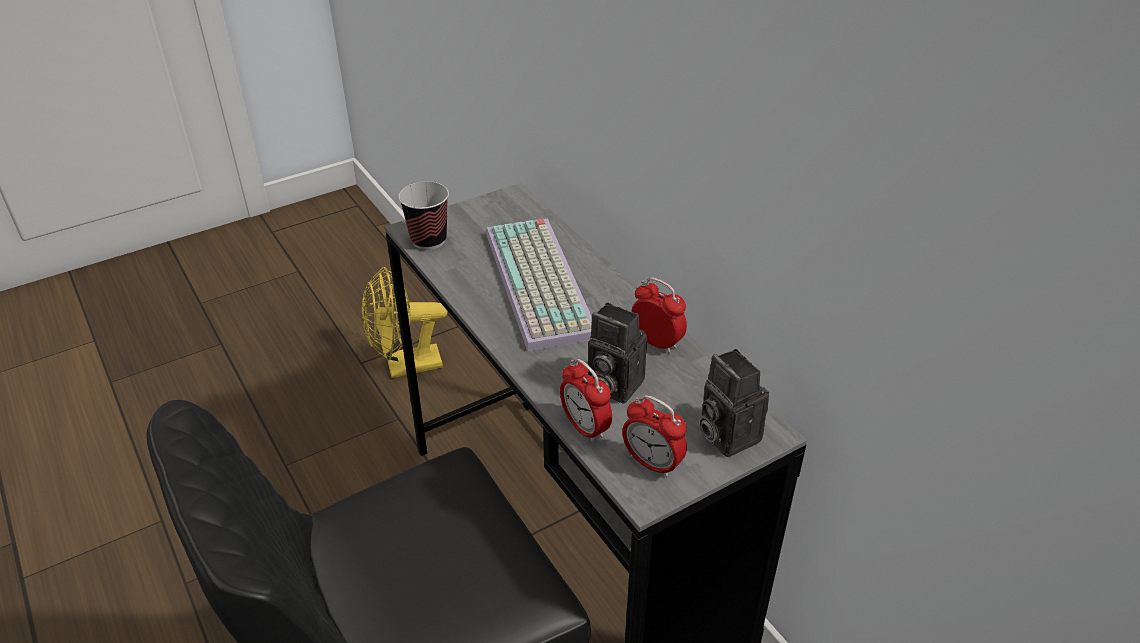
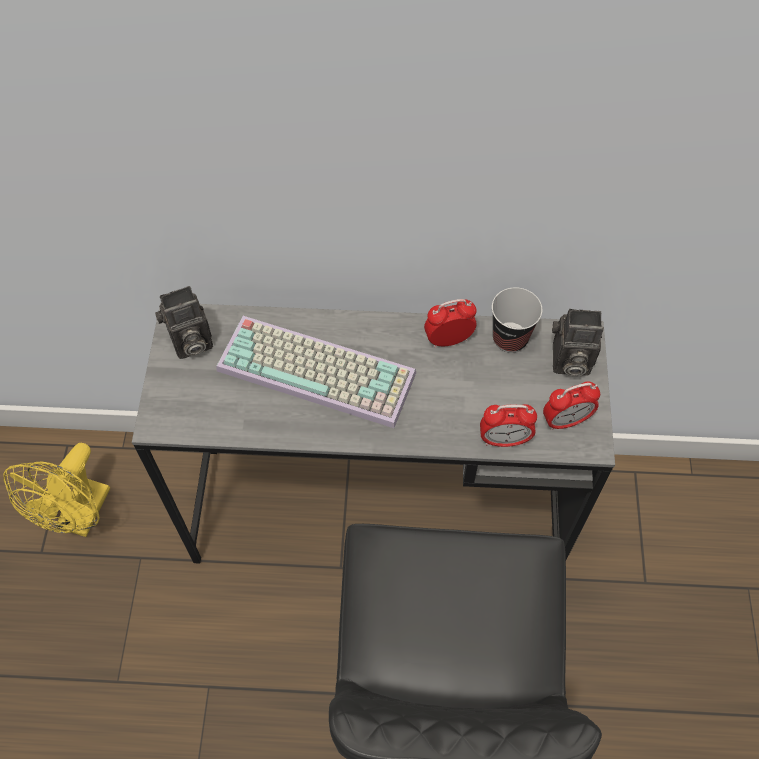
camera: 55 degrees left, 20 degrees up
cup [398,181,449,250] -> cup moved to [492,287,543,353]
camera [588,302,647,404] -> camera moved to [155,286,213,359]

